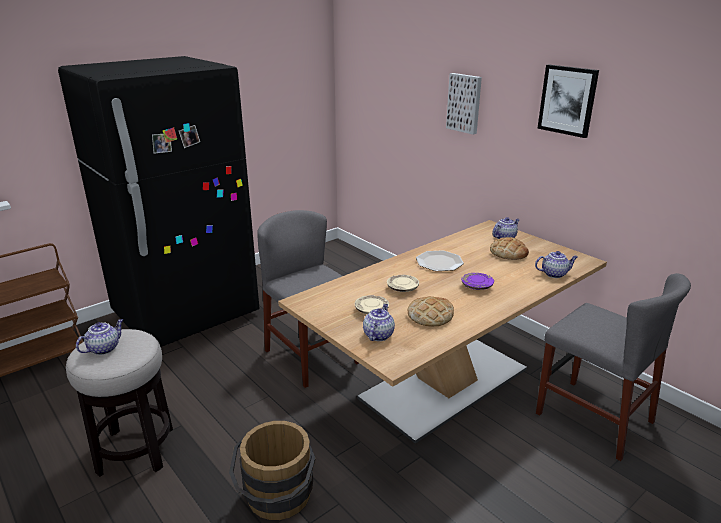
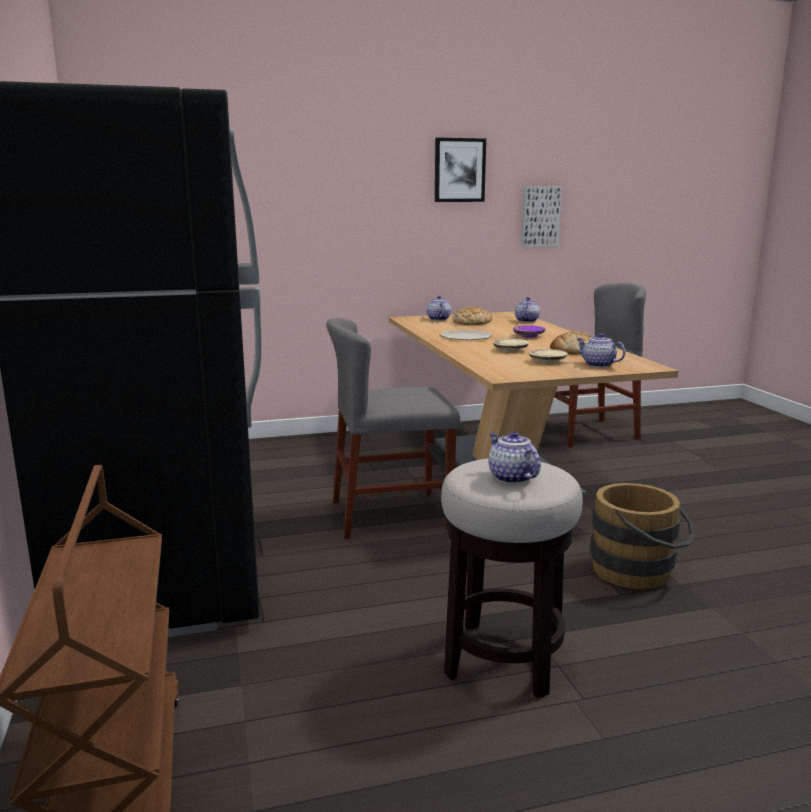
camera: 65 degrees left, 10 degrees down
picture [446,73,482,135] -> picture moved to [521,186,562,247]

